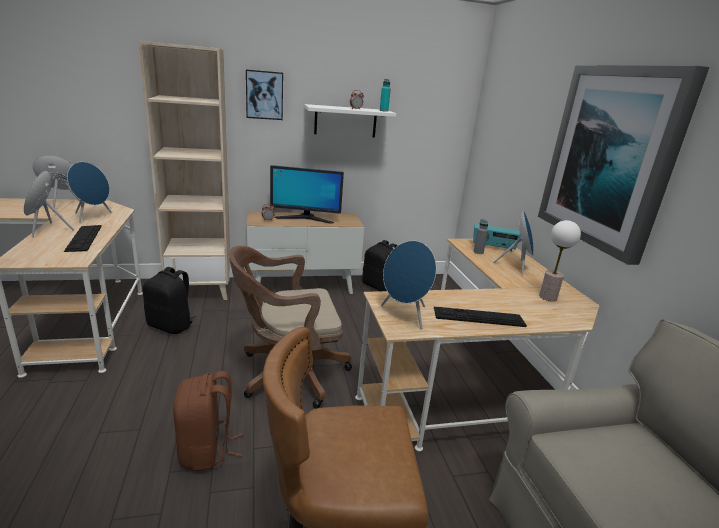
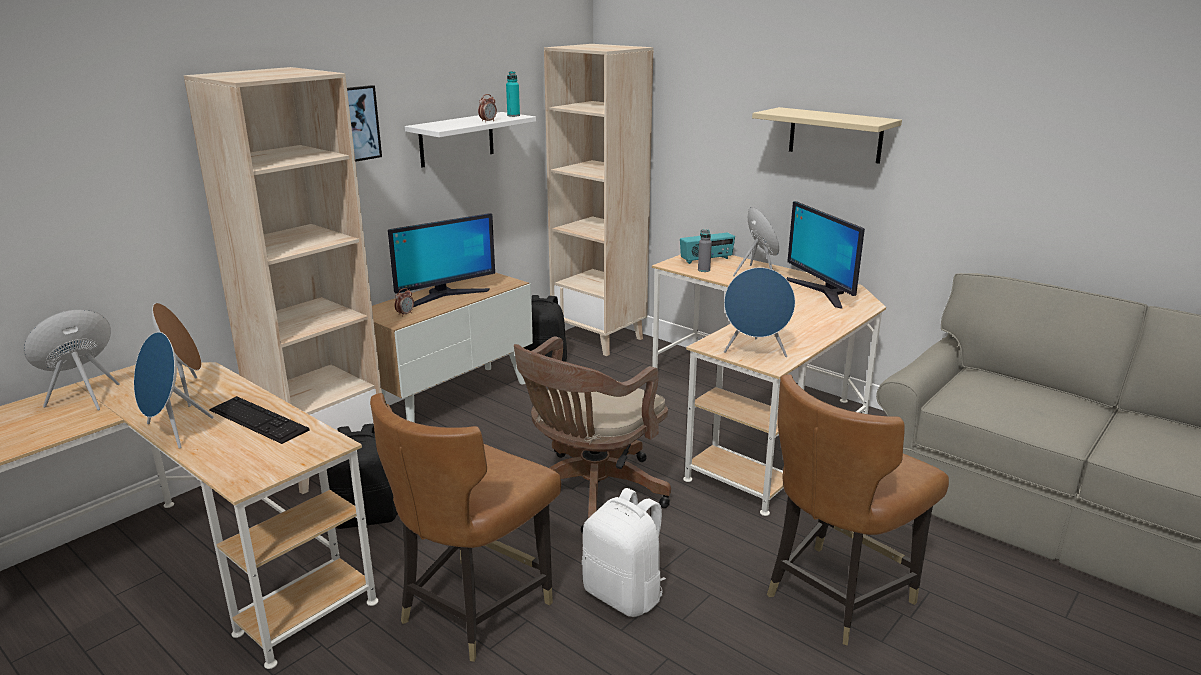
camera: 35 degrees left, 0 degrees up
blue speaker [67,162,112,223] -> brown speaker [152,303,202,407]
brown backpack [173,371,243,471] -> white backpack [582,488,666,617]
keyboard [434,307,527,327] -> none
picture [538,65,709,265] -> beige shelf [752,107,902,164]
table lamp [539,220,581,301] -> monitor [787,201,865,309]
none -> brown chair [370,393,561,662]
none -> beige bookcase [544,44,653,356]

